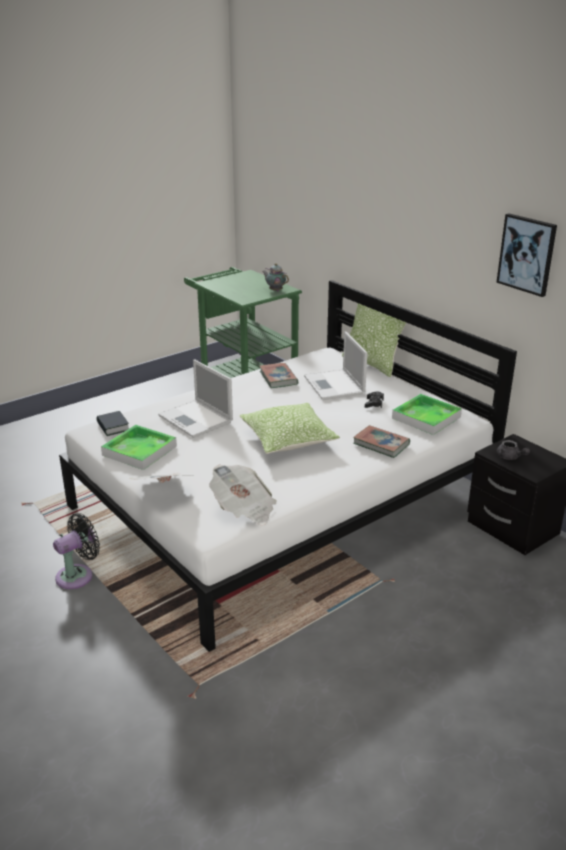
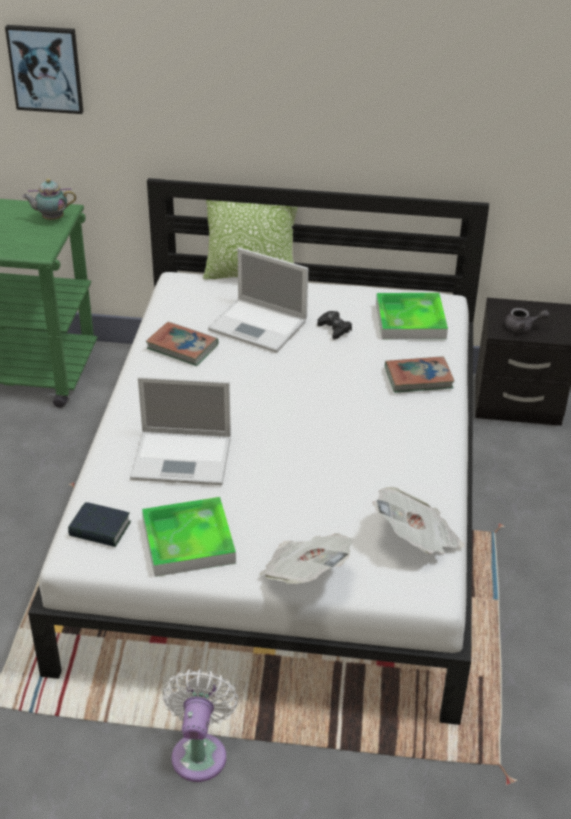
camera: 45 degrees left, 10 degrees up
black fan [53,513,100,589] -> white fan [163,669,238,782]
pillow [239,403,340,454] -> none
picture [496,214,557,297] -> picture moved to [5,25,83,114]

